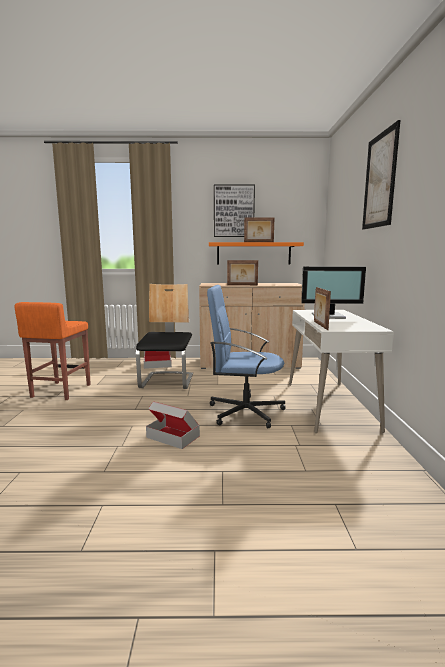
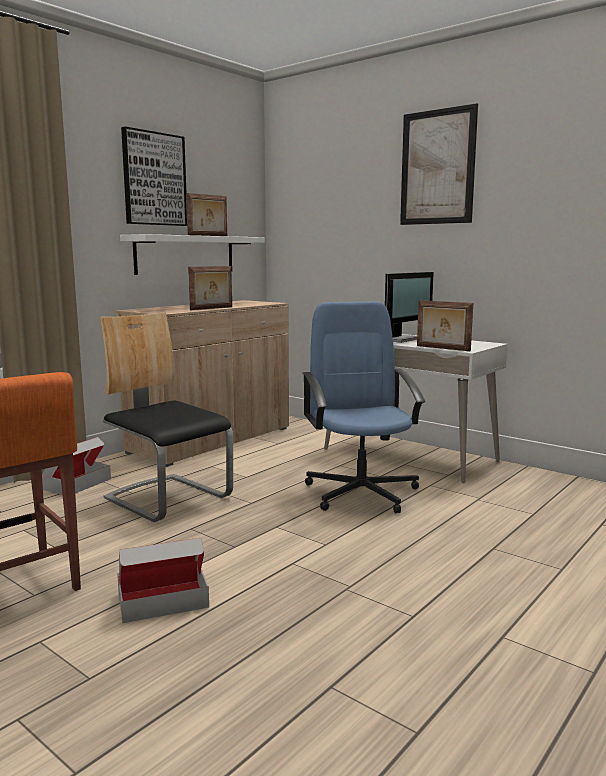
camera: 50 degrees left, 0 degrees up
cardboard box [146,401,200,449] -> cardboard box moved to [117,538,209,623]
blue office chair [207,285,286,428] -> blue office chair turned 120 degrees clockwise [302,301,426,513]
orange shelf [209,242,304,265] -> white shelf [120,234,265,275]

